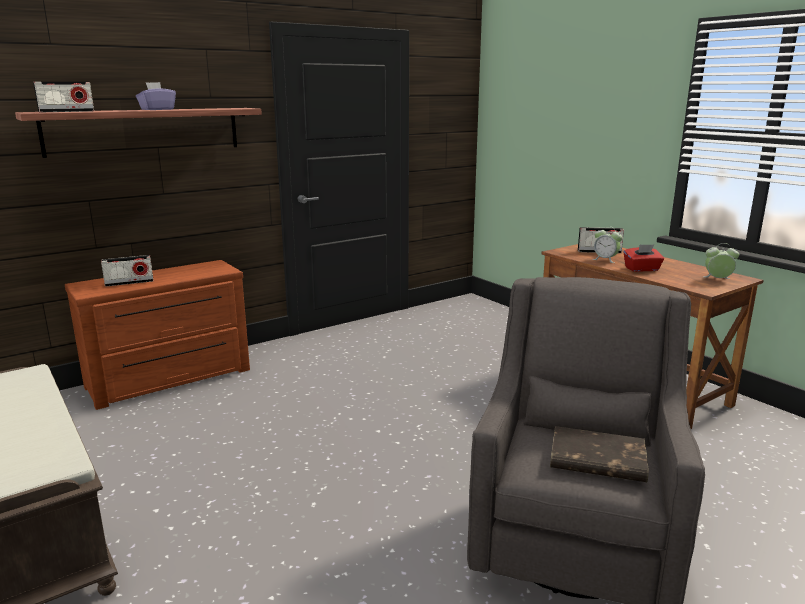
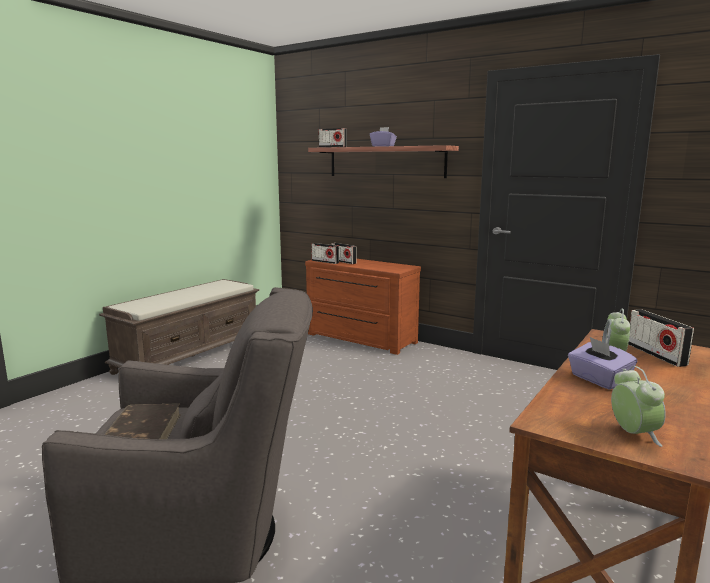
camera: 70 degrees right, 5 degrees down
red tissue box [624,245,664,272] -> purple tissue box [568,337,637,390]
none -> radio [311,243,339,264]

